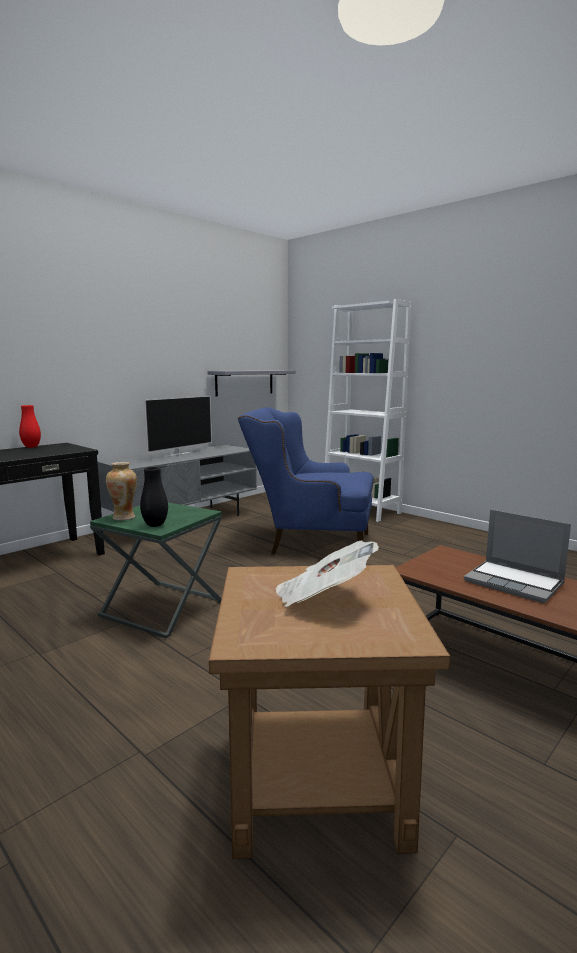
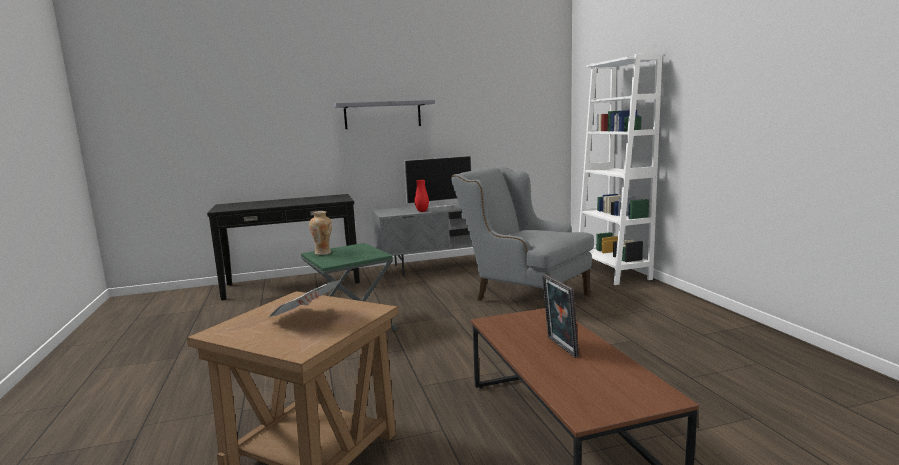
camera: 30 degrees right, 0 degrees up
red vase [19,405,41,448] -> red vase moved to [414,180,429,212]
black vase [140,467,168,527] -> none
grey shelf [207,370,296,396] -> grey shelf moved to [334,100,435,129]
blue armchair [238,407,373,554] -> grey armchair [451,167,594,303]
laptop [464,509,571,603] -> picture frame [542,274,579,358]

